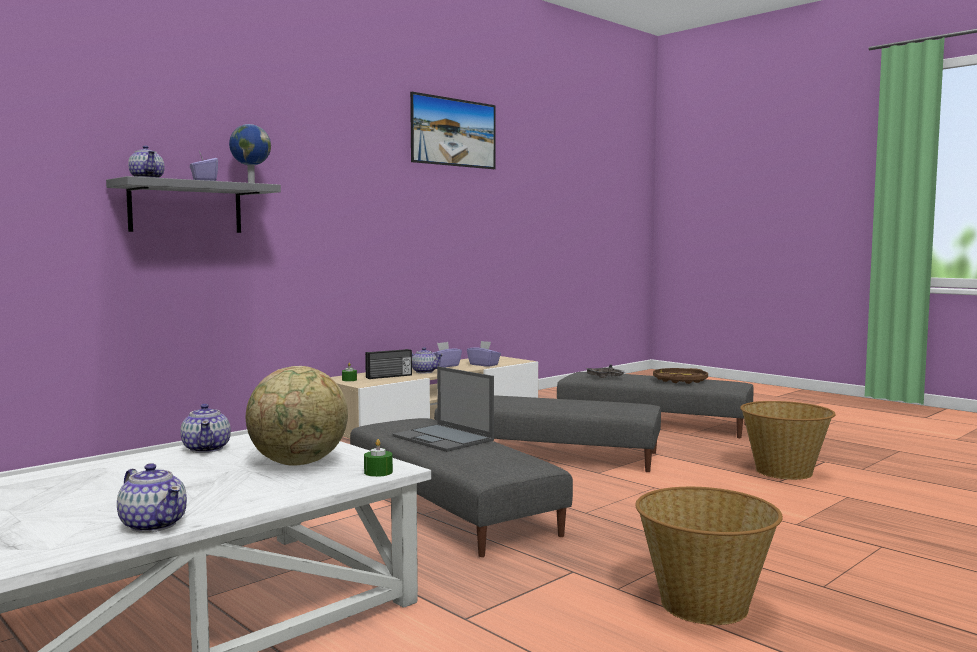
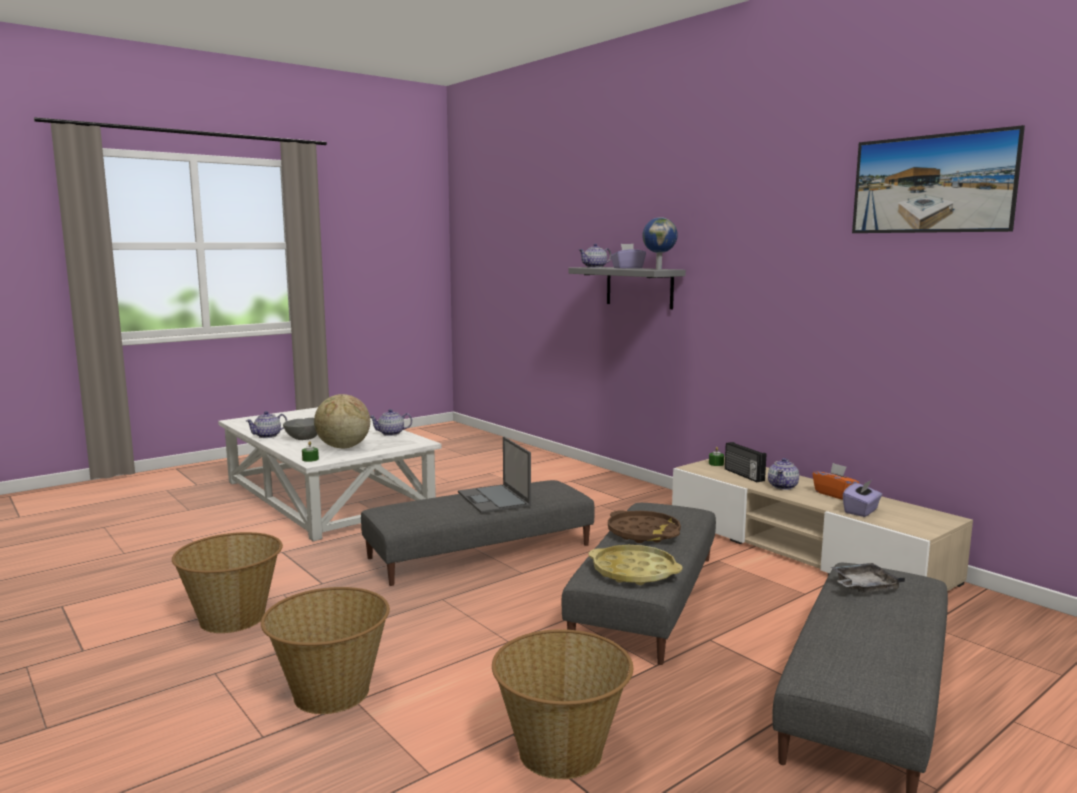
camera: 95 degrees right, 5 degrees up
laptop [392,366,494,452] -> laptop turned 75 degrees counterclockwise [458,437,531,513]
purple tissue box [433,342,462,367] -> orange tissue box [813,463,859,500]
brown tray [653,368,708,384] -> brown tray moved to [608,510,681,543]
none -> basket [261,587,390,714]
none -> grey bowl [283,418,318,440]
none -> yellow tray [588,545,683,585]

